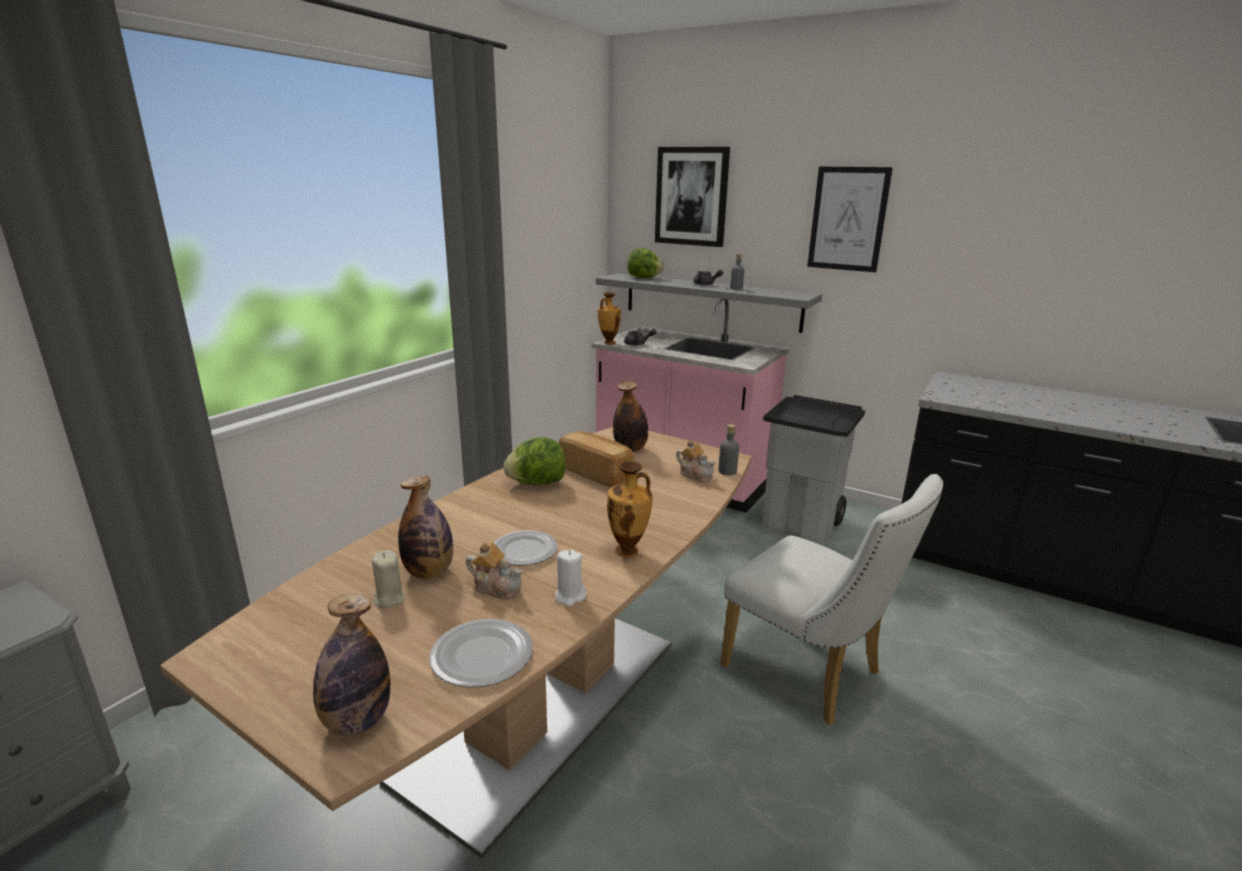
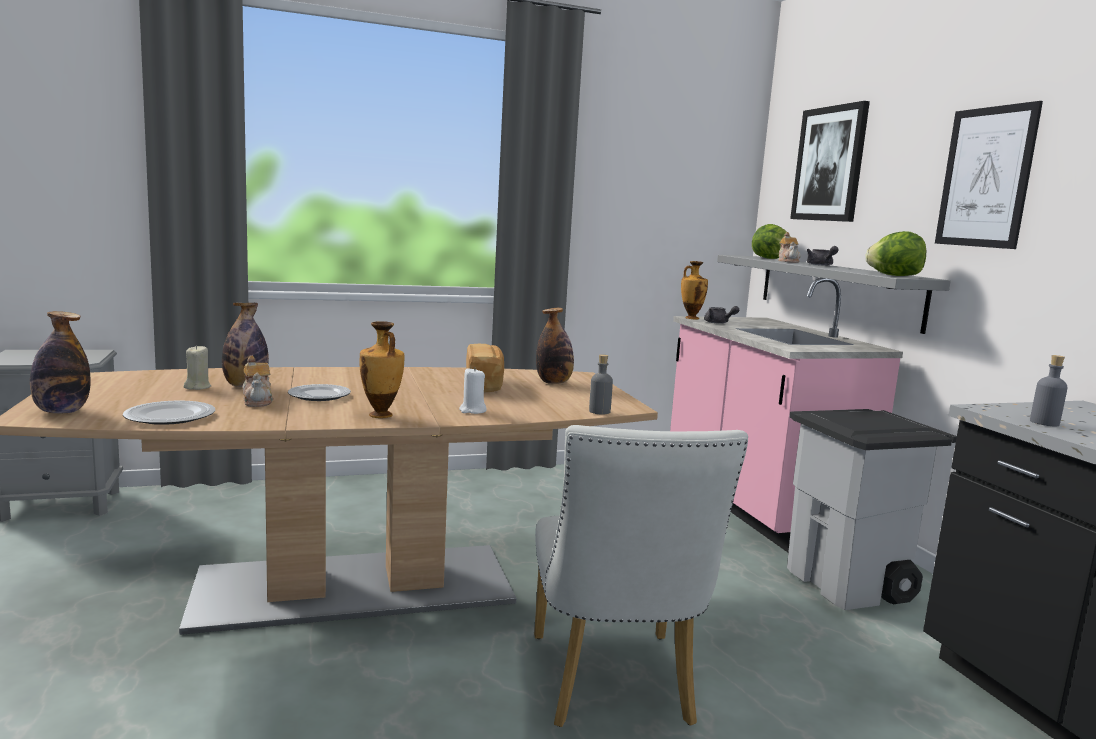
camera: 40 degrees right, 10 degrees down
lettuce [503,437,566,485] -> lettuce moved to [865,231,926,276]
white candle [555,550,586,606] -> white candle moved to [459,367,487,414]
teapot [676,440,716,482] -> teapot moved to [778,232,801,263]
grey bottle [730,254,744,290] -> grey bottle moved to [1030,355,1068,426]

